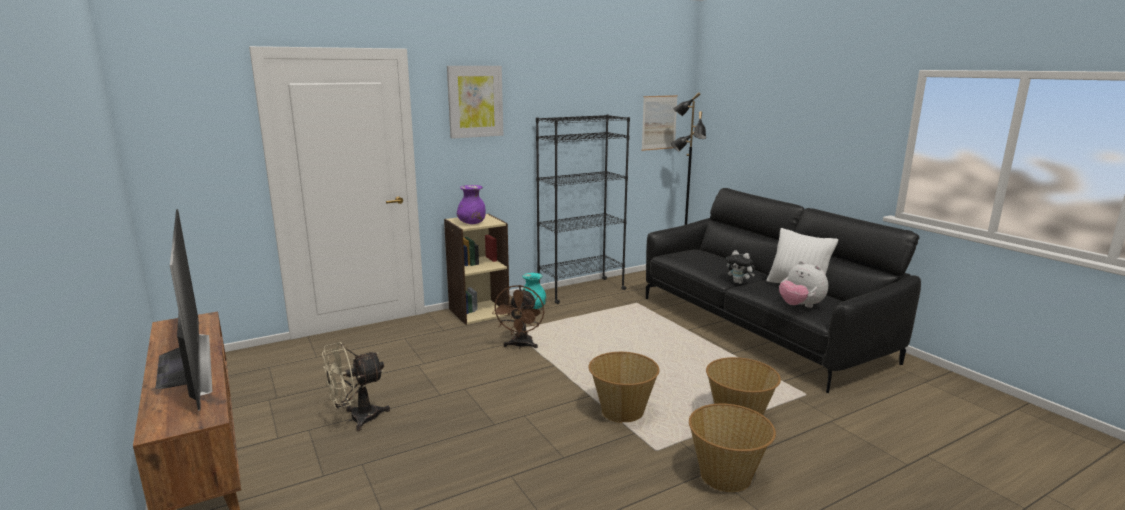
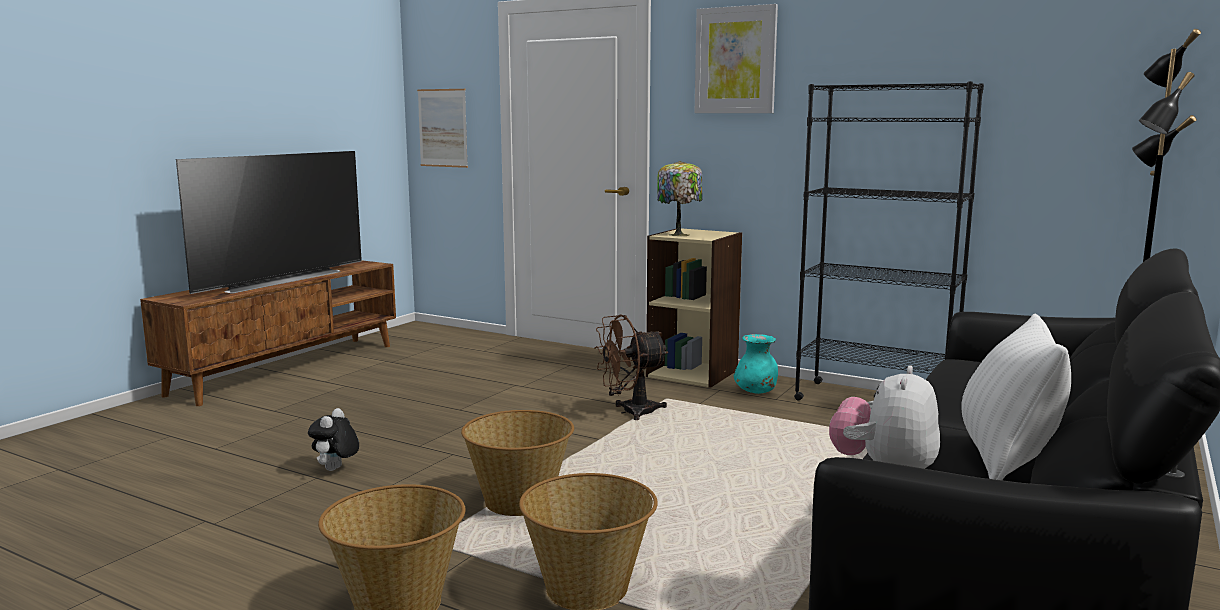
camera: 60 degrees right, 5 degrees down
beige fan [322,342,390,431] -> none
purple vase [457,185,486,224] -> table lamp [657,161,703,236]
picture [641,95,678,151] -> picture moved to [417,89,468,168]
plush toy [726,250,755,284] -> plush toy moved to [308,408,359,471]

